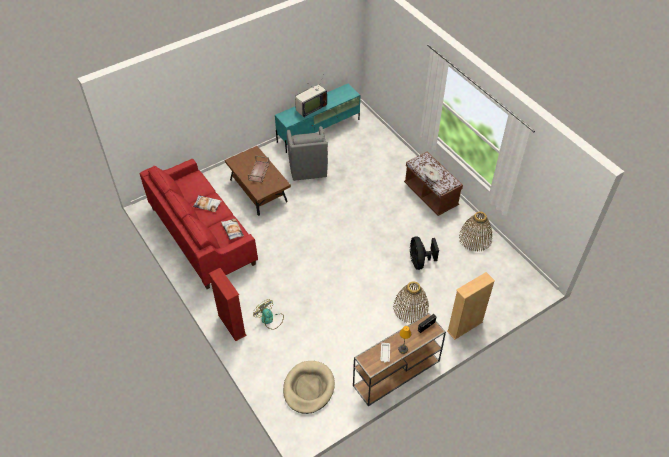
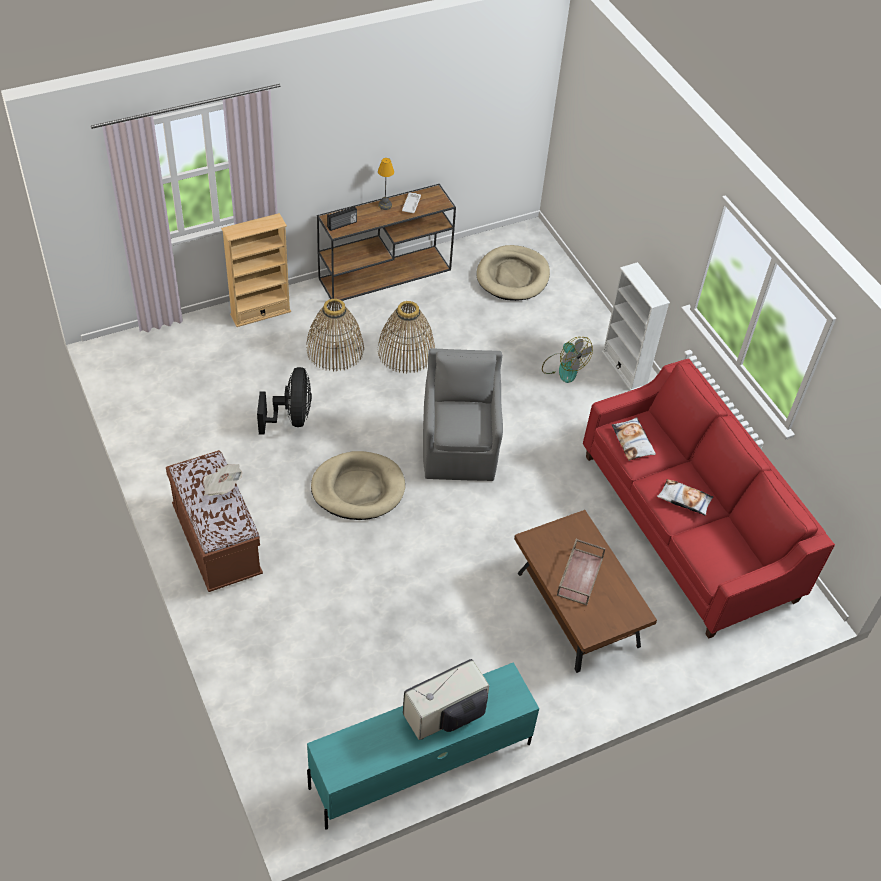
camera: 175 degrees left, 0 degrees up
red bookcase [209,268,247,341] -> white bookcase [602,262,670,391]
grey armchair [287,126,328,181] -> grey armchair moved to [423,348,503,481]
basket [459,212,492,252] -> basket moved to [378,301,435,374]
none -> beige dog bed [311,451,405,520]

